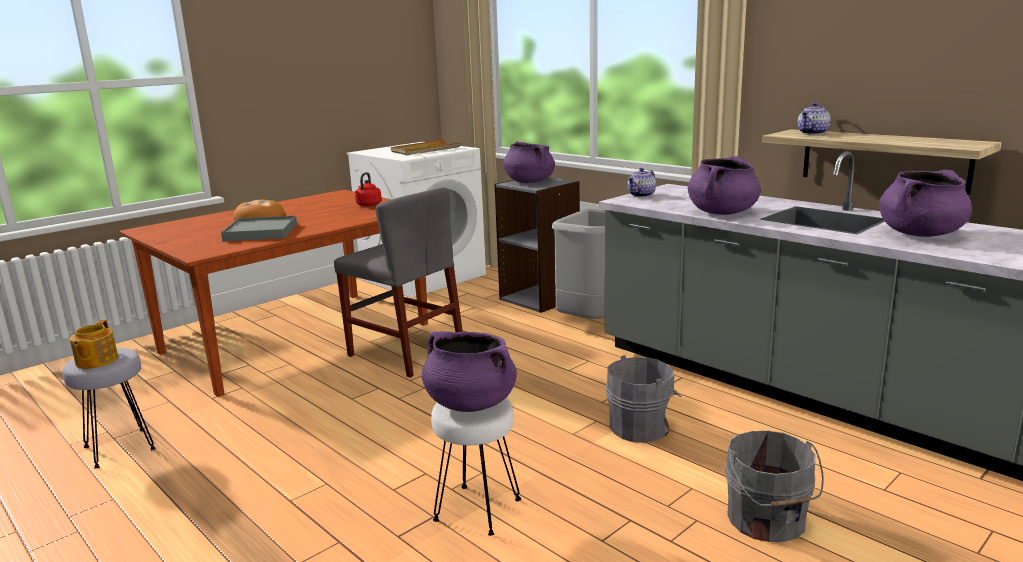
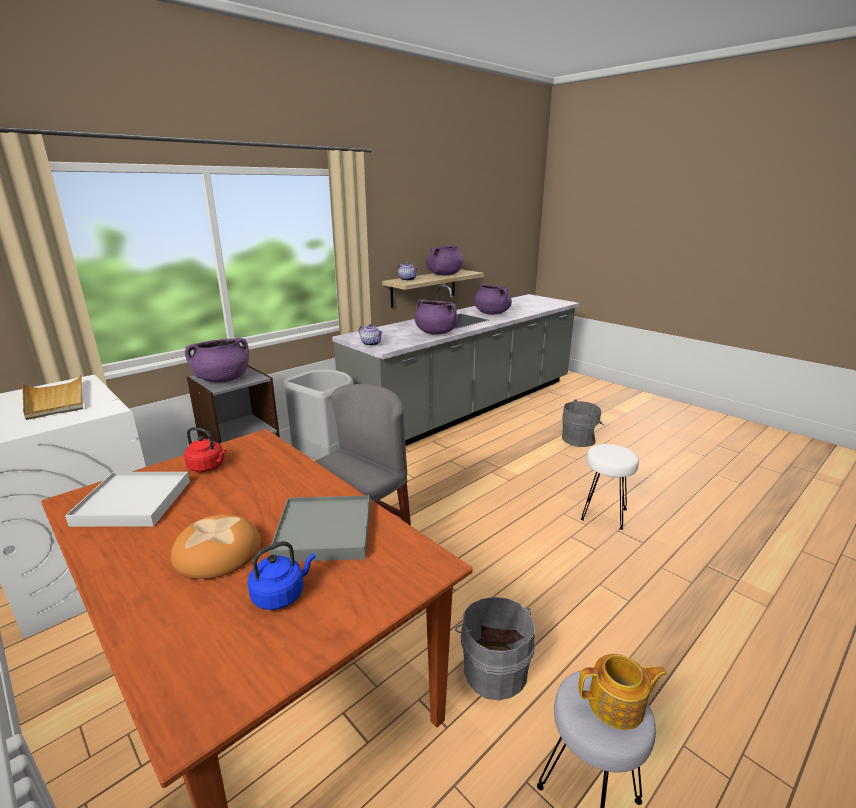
camera: 90 degrees left, 5 degrees up
purple cooking pot [422,331,517,412] -> purple cooking pot moved to [426,245,464,275]
grey bucket [606,355,681,443] -> grey bucket moved to [455,597,535,700]
none -> white tray [65,472,190,527]
none -> blue kettle [247,541,315,610]

